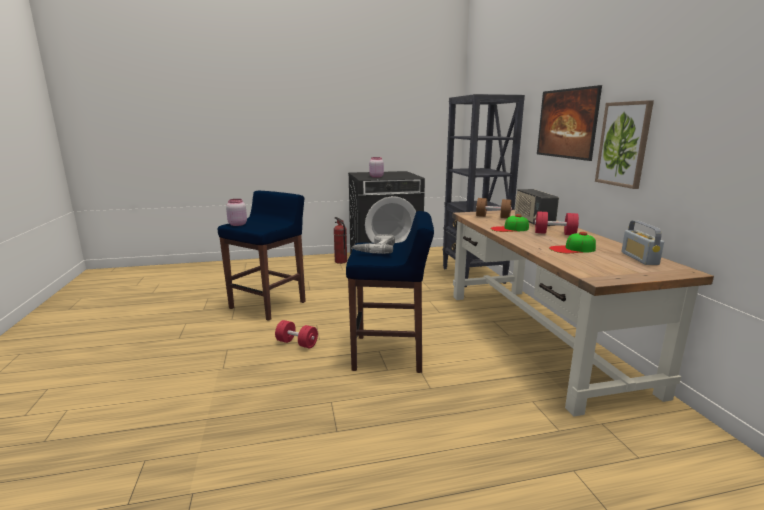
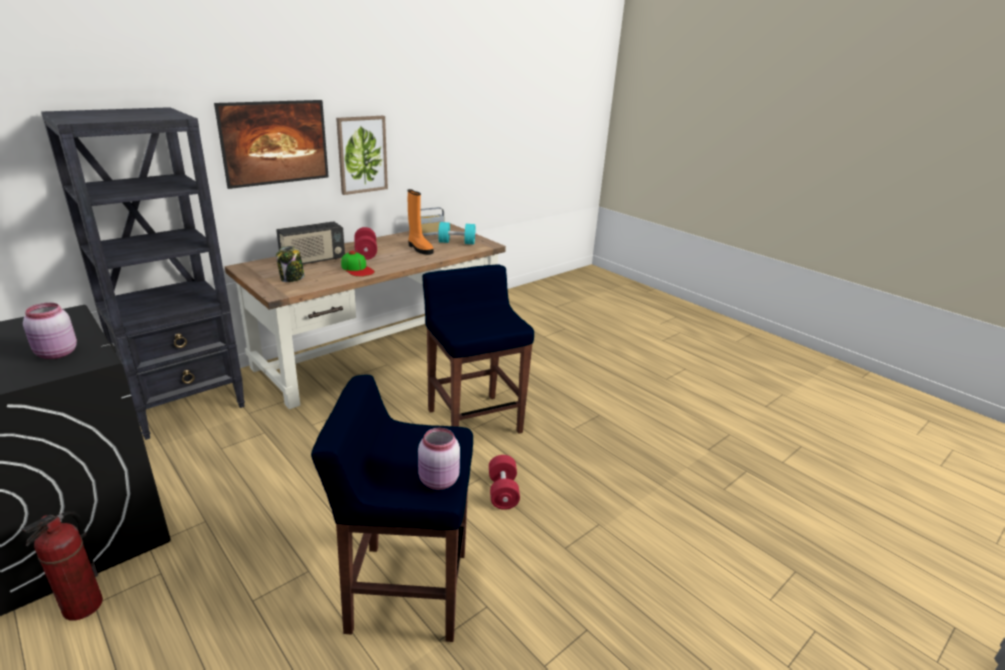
camera: 120 degrees left, 10 degrees up
power drill [352,234,395,254] -> none
brown dumbbell [476,198,512,218] -> jar [276,246,305,282]
cap [549,232,596,253] -> orange boot [408,189,434,255]
none -> turquoise dumbbell [438,222,476,245]

